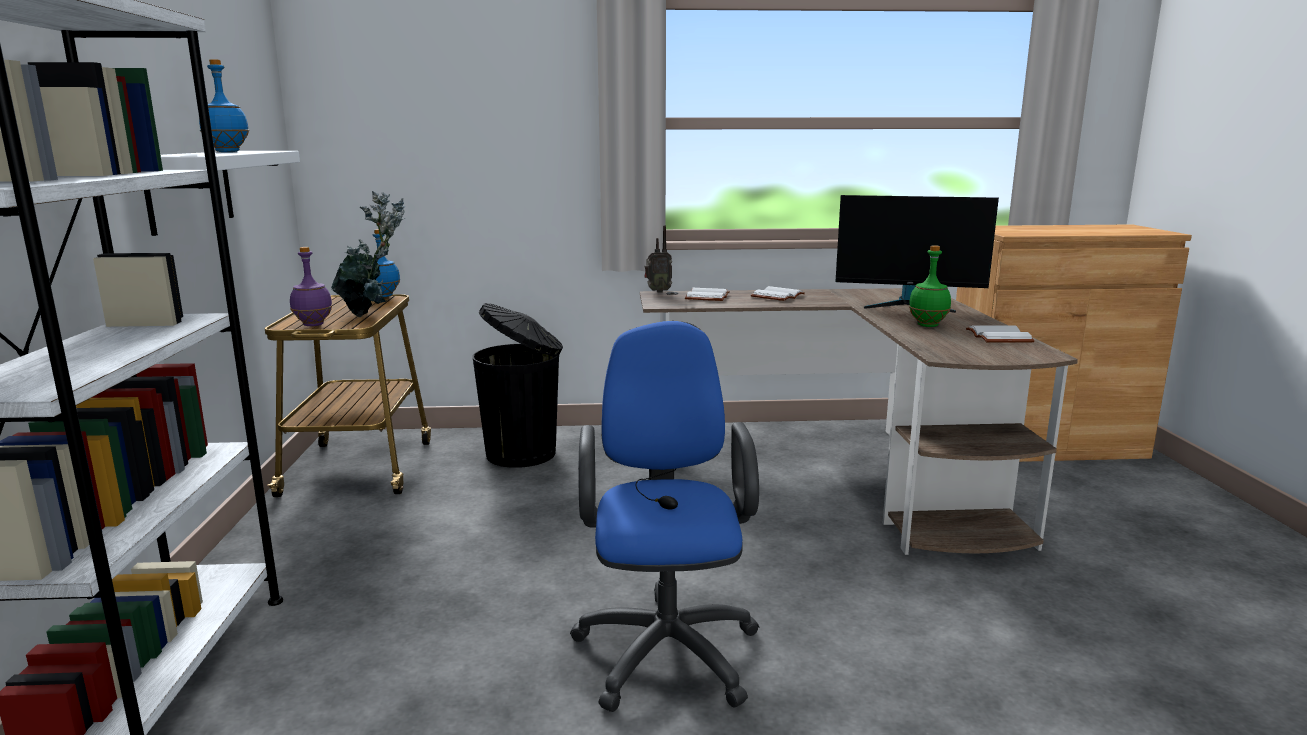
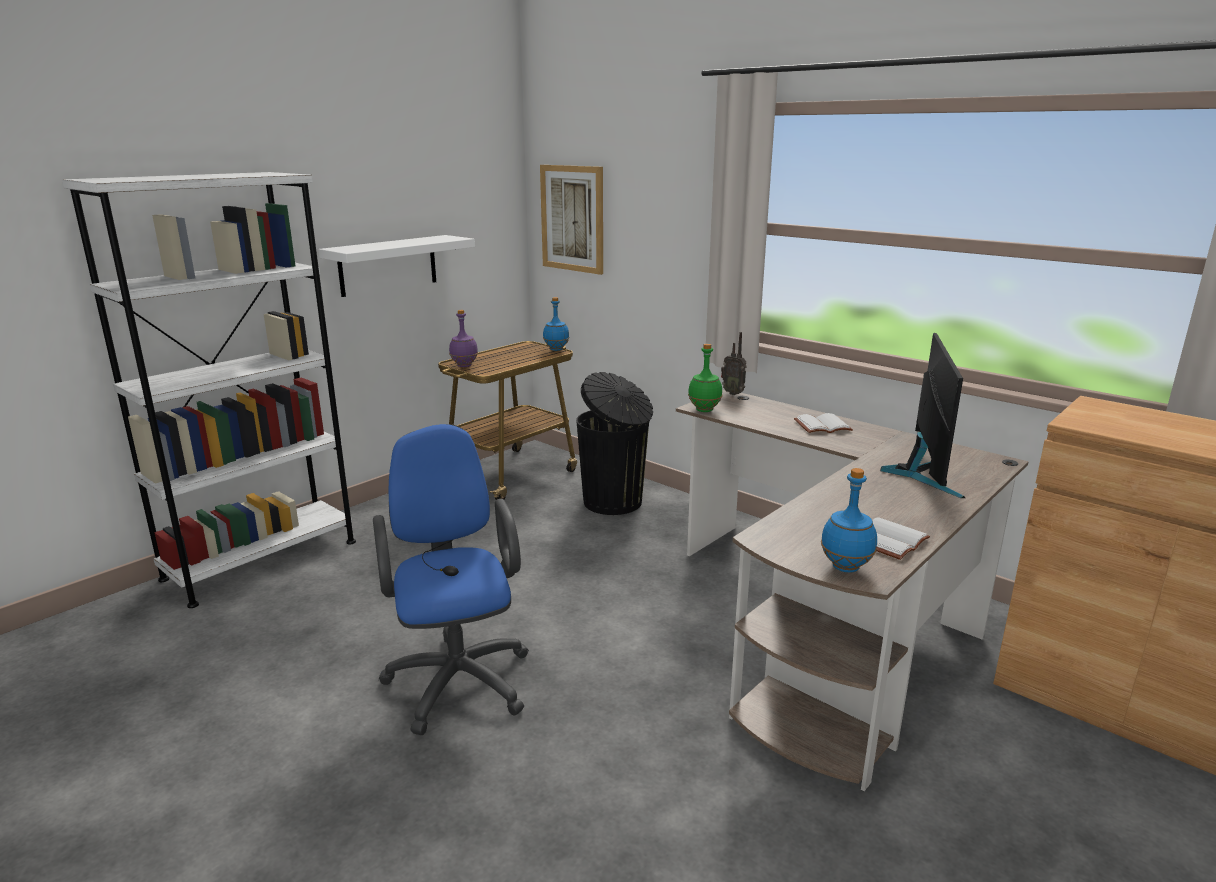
camera: 45 degrees right, 5 degrees up
blue bottle [199,59,249,152] -> blue bottle moved to [821,468,877,573]
potted plant [331,191,406,317] -> none
blue office chair [570,321,759,712] -> blue office chair turned 60 degrees counterclockwise [373,424,529,735]
white book [685,288,730,301] -> none
monitor [835,195,999,313] -> monitor turned 135 degrees counterclockwise [880,333,965,498]
green bottle [909,245,951,327] -> green bottle moved to [688,344,722,412]
none -> picture [540,165,603,275]

